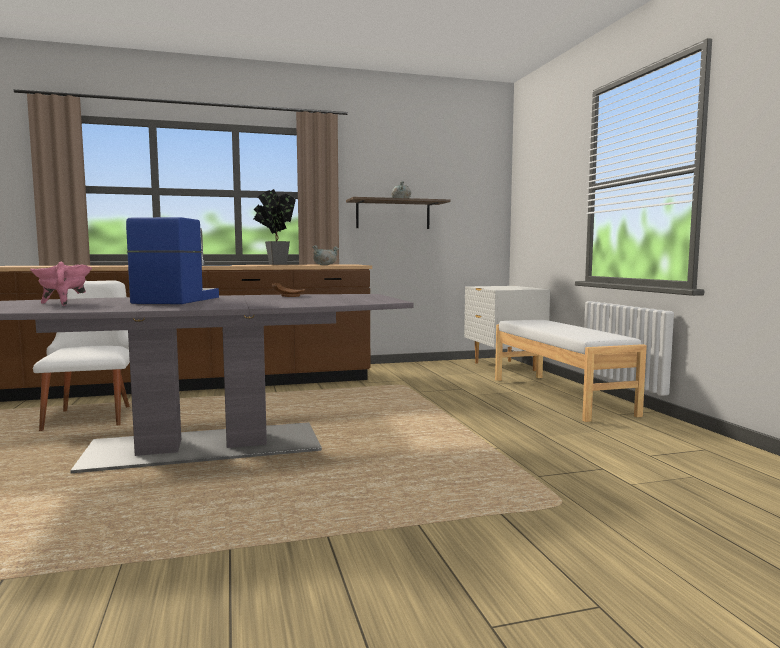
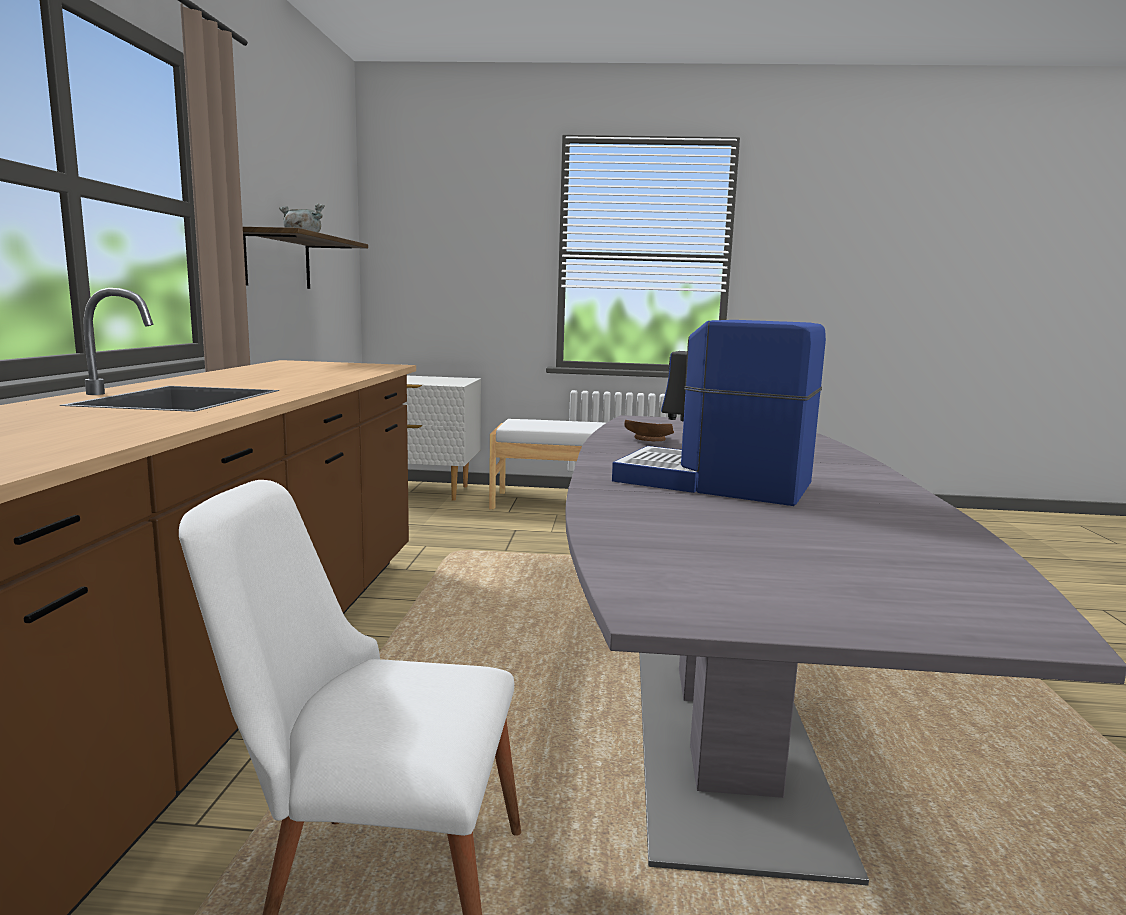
camera: 70 degrees left, 5 degrees up
pink cooking pot [30,262,92,306] -> none
potted plant [254,189,296,265] -> none
grey cooking pot [312,245,339,265] -> none

